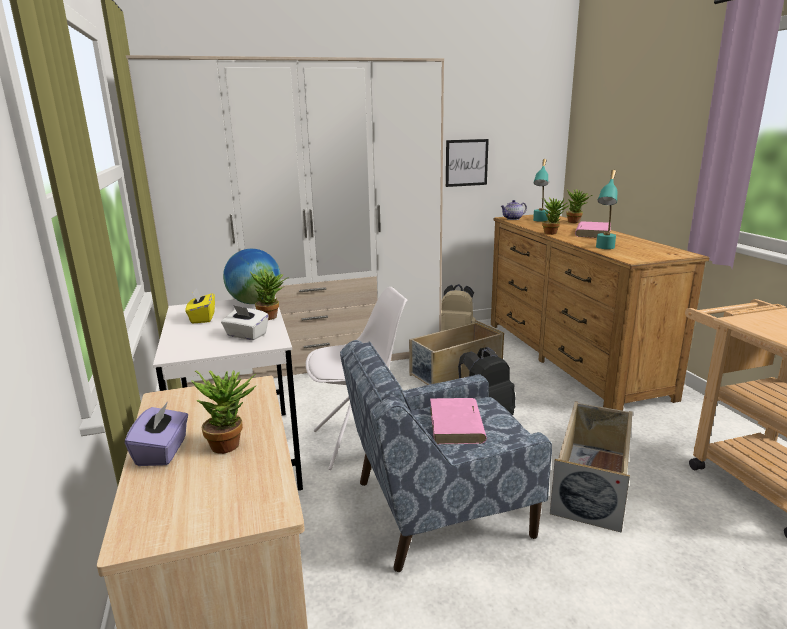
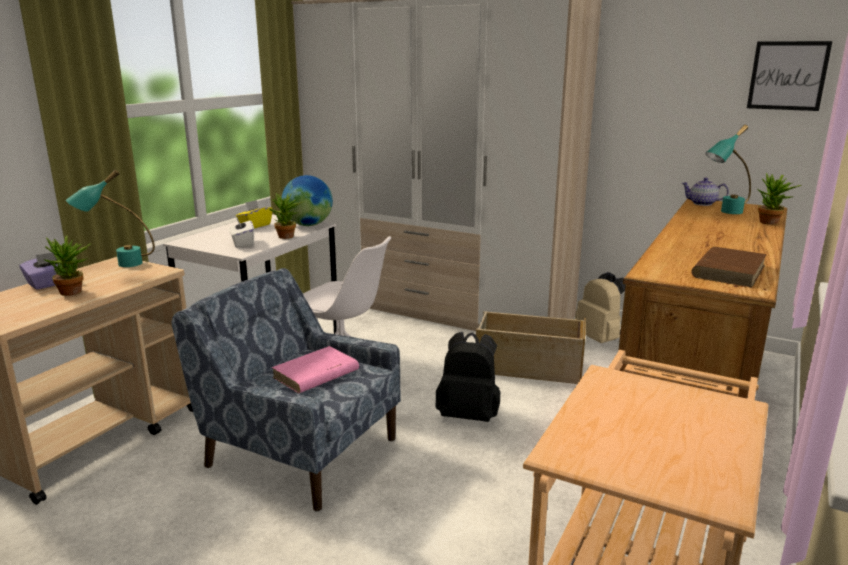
camera: 45 degrees right, 0 degrees up
picture [446,139,489,187] -> picture moved to [747,41,832,111]
potted plant [542,198,569,235] -> none
beige storage box [550,401,633,533] -> none
pink book [575,221,611,238] -> none
turquoise table lamp [596,170,618,249] -> turquoise table lamp moved to [66,170,155,267]
none -> brown book [691,247,767,288]

